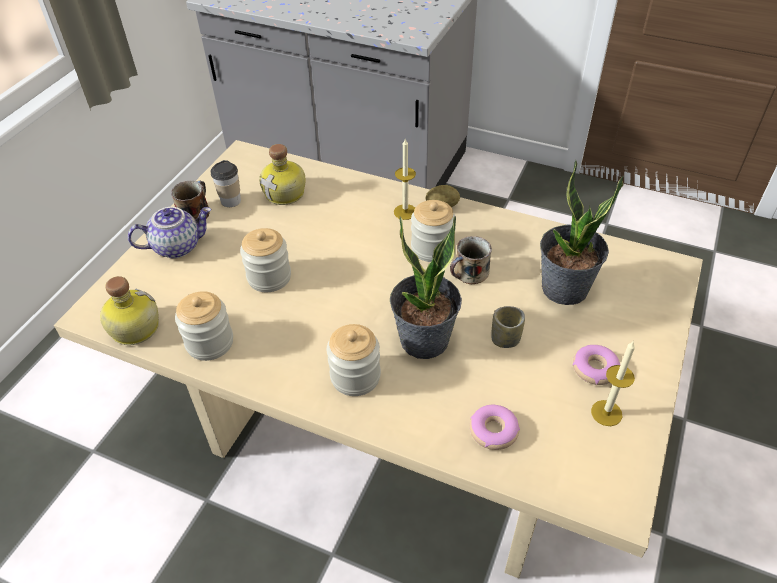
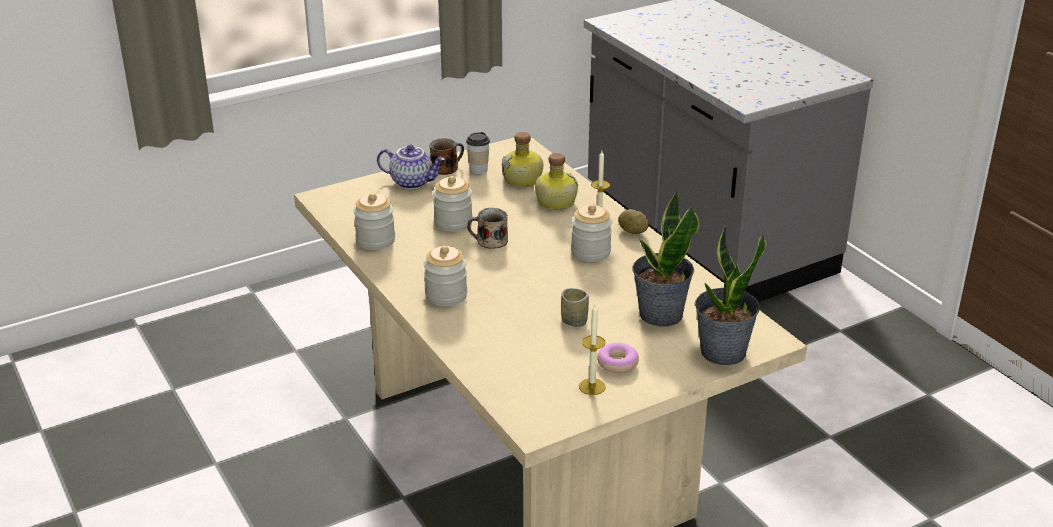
camera: 35 degrees right, 15 degrees down
bottle [100,276,159,345] -> bottle moved to [535,153,578,210]
potted plant [390,216,462,359] -> potted plant moved to [695,221,767,365]
mug [450,236,492,284] -> mug moved to [467,208,508,249]
donut [470,405,520,450] -> none

